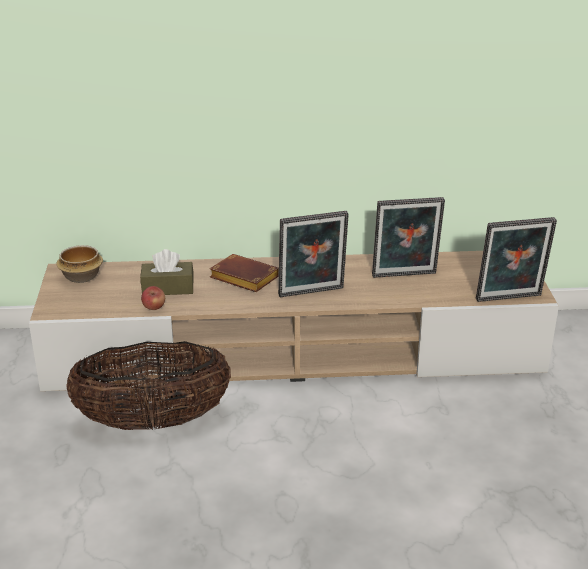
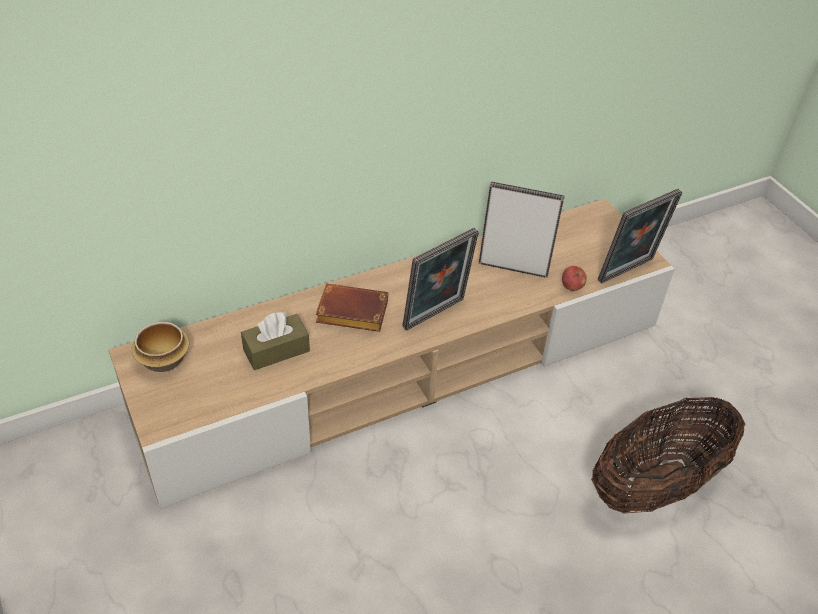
camera: 25 degrees left, 15 degrees up
basket [66,341,231,430] -> basket moved to [591,397,745,514]
apple [141,286,165,310] -> apple moved to [562,266,587,291]
picture frame [372,197,445,278] -> picture frame turned 135 degrees counterclockwise [478,182,565,278]

